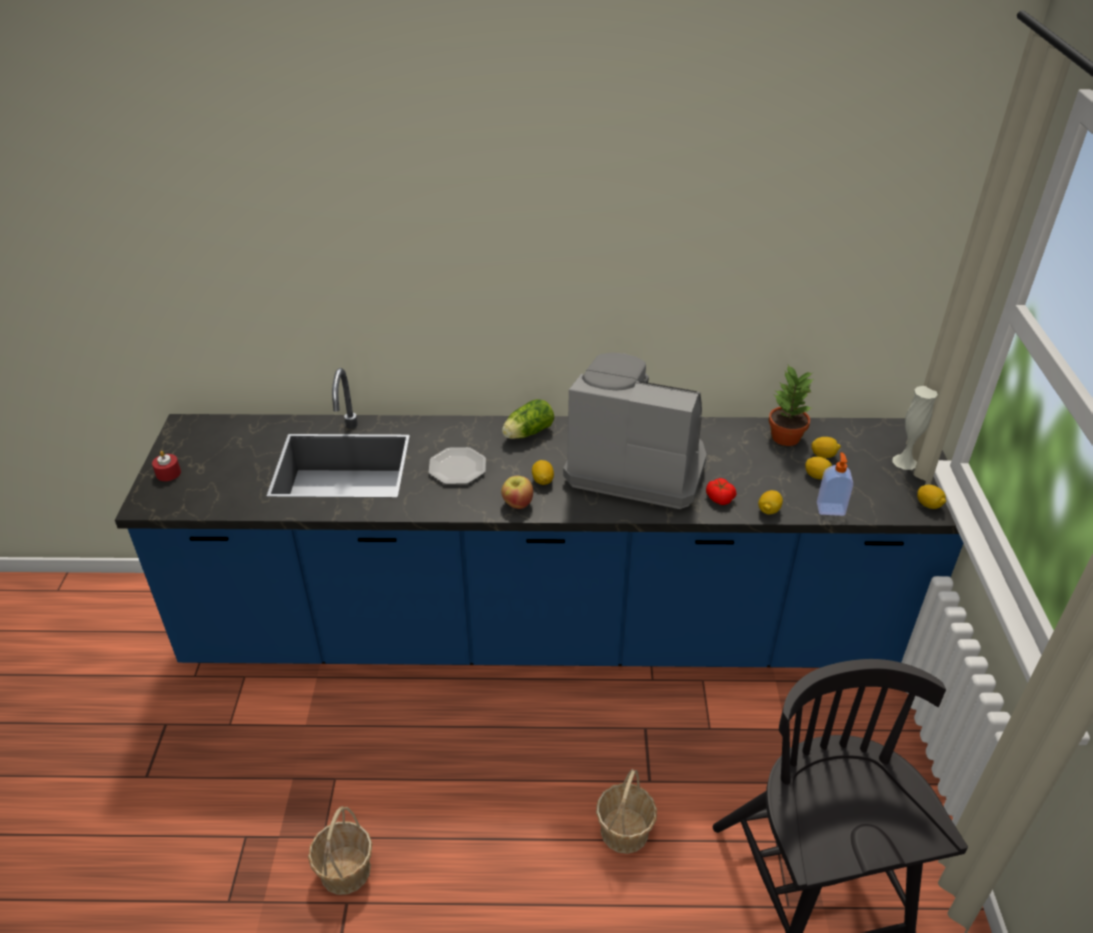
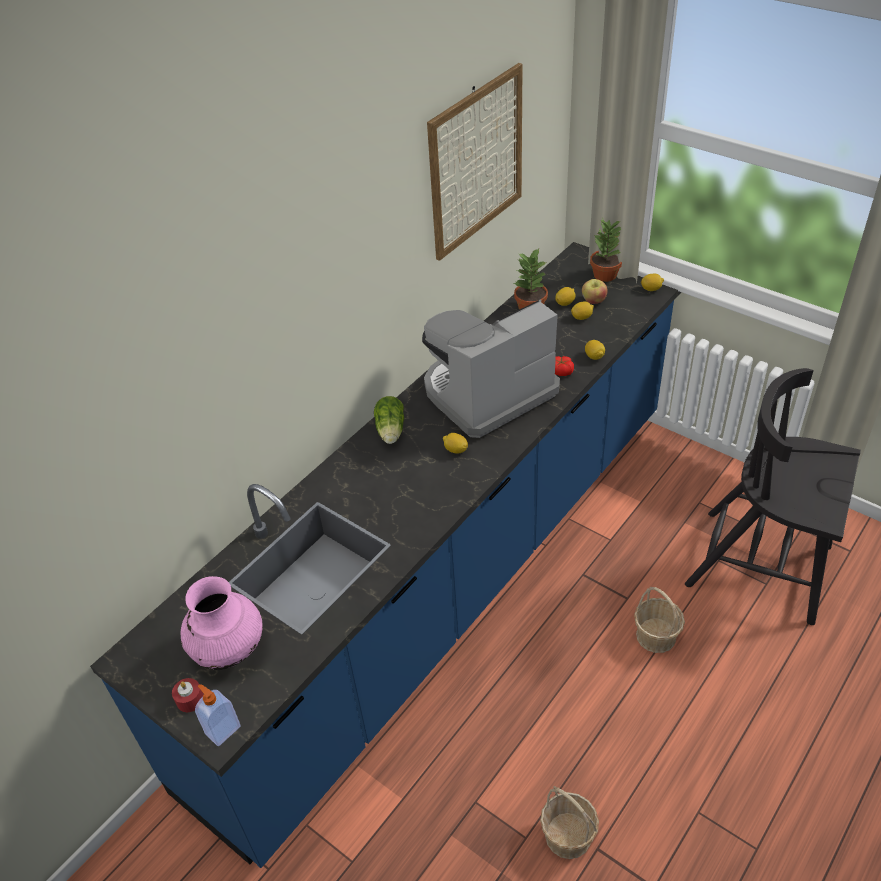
camera: 50 degrees left, 5 degrees up
plate [429,447,486,484] -> none
apple [501,476,533,509] -> apple moved to [582,279,607,304]
soap dispenser [817,452,853,516] -> soap dispenser moved to [195,684,240,746]
white vase [892,386,938,470] -> potted plant [590,220,622,282]
none -> pink vase [181,576,263,670]
none -> picture [427,63,523,261]

